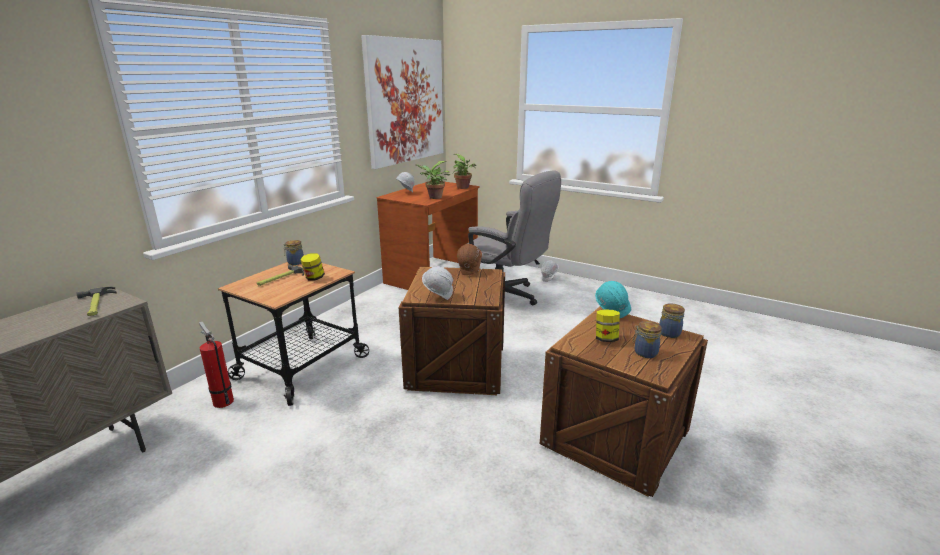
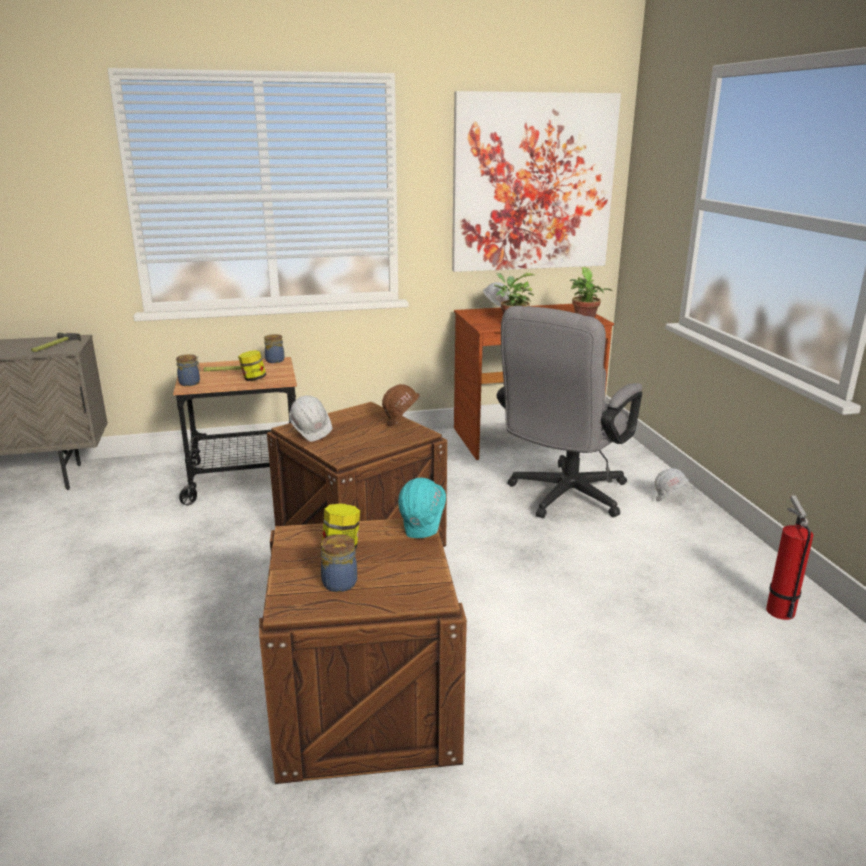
camera: 45 degrees right, 0 degrees up
fire extinguisher [199,322,234,408] -> fire extinguisher moved to [766,495,813,620]
grey office chair [467,170,561,306] -> grey office chair turned 45 degrees clockwise [497,306,642,518]
jar [659,303,685,338] -> jar moved to [176,354,201,386]

